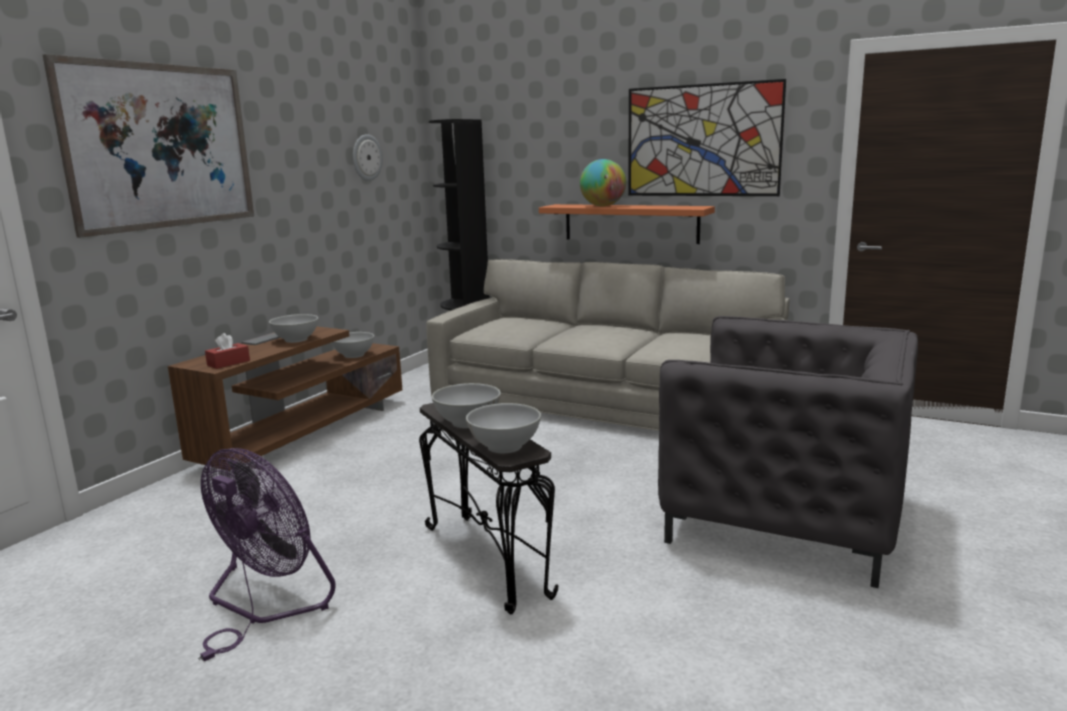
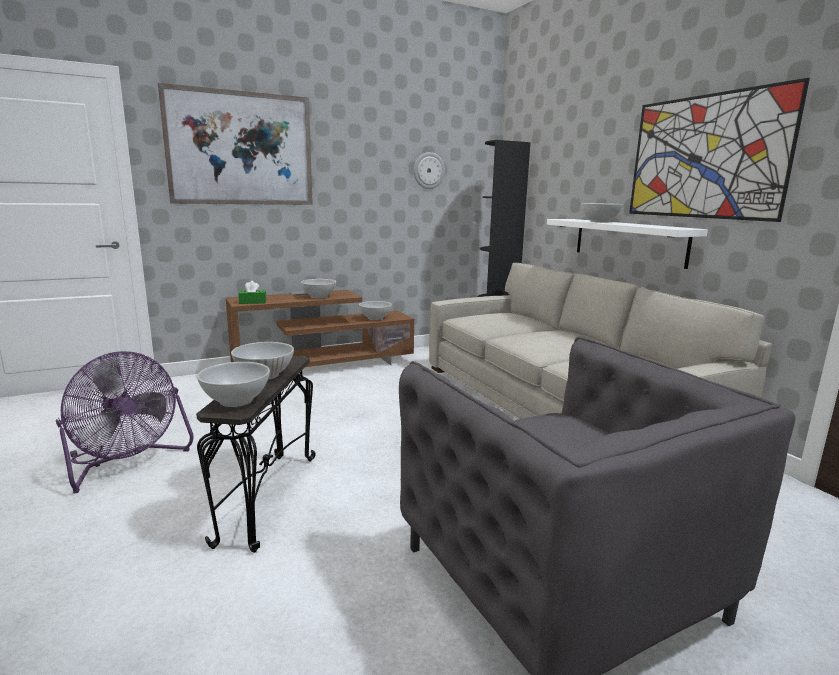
camera: 35 degrees right, 0 degrees up
purple fan [199,448,336,661] -> purple fan turned 60 degrees clockwise [56,351,193,493]
red tissue box [205,333,250,369] -> green tissue box [238,281,266,304]
orange shelf [539,204,715,244] -> white shelf [547,219,708,269]
globe [580,159,626,206] -> white bowl [581,203,623,222]

